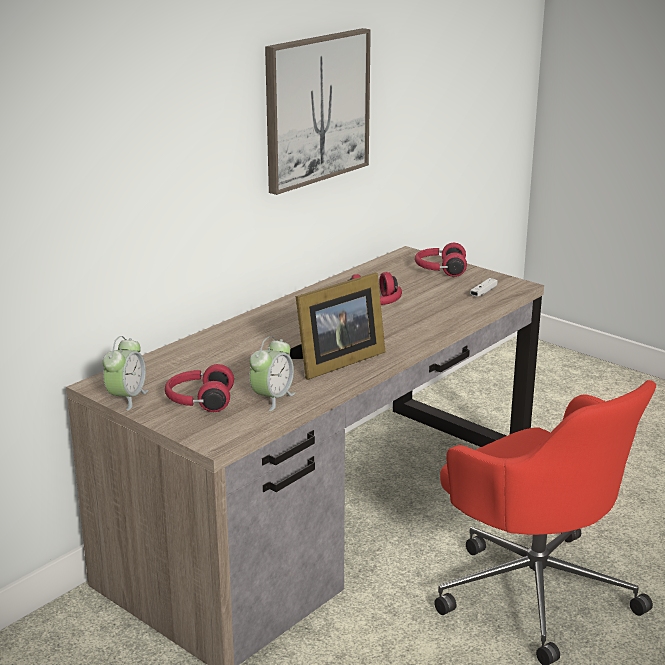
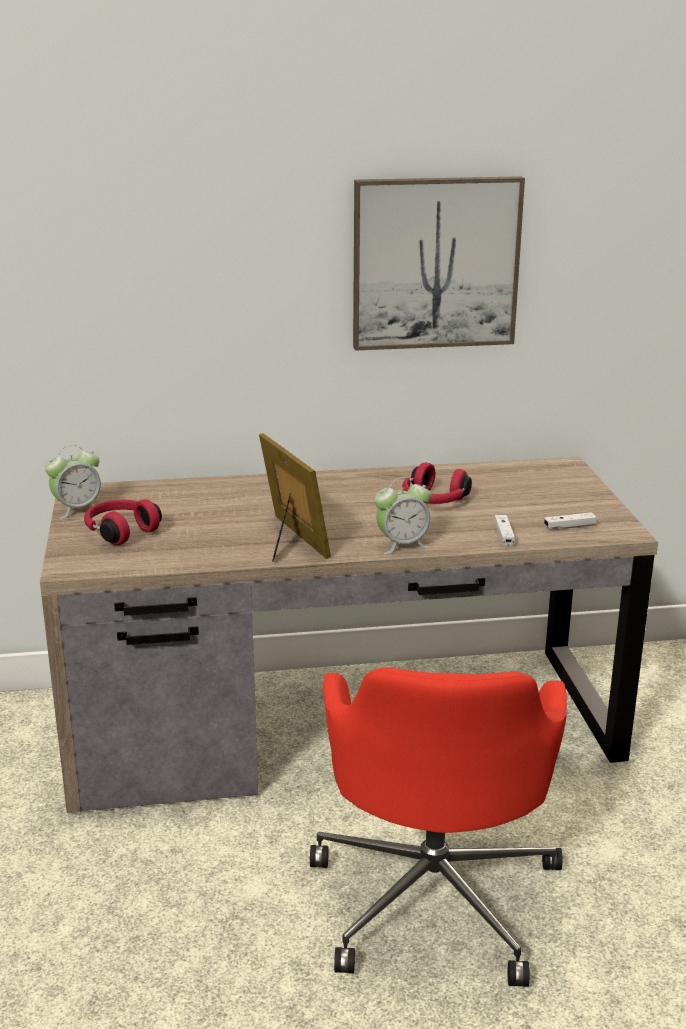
camera: 40 degrees right, 0 degrees up
alarm clock [249,336,295,411] -> alarm clock moved to [375,477,431,554]
picture frame [290,273,385,380] -> picture frame turned 120 degrees counterclockwise [259,433,331,562]
red headphones [415,243,467,277] -> none
none -> white game controller [494,515,515,547]

